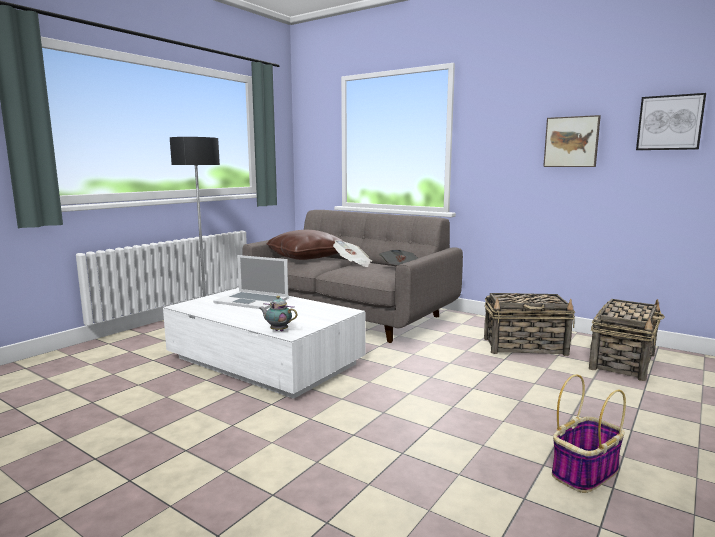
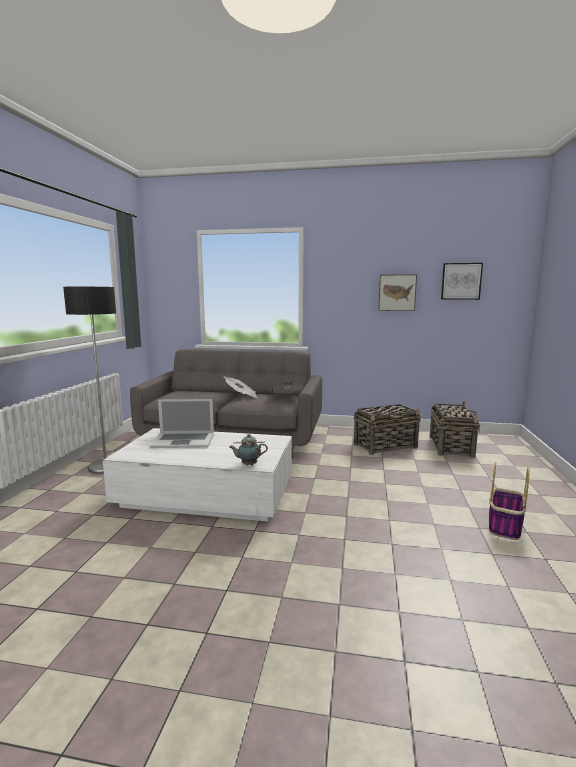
camera: 25 degrees left, 0 degrees up
brown pillow [266,230,344,260] -> none

